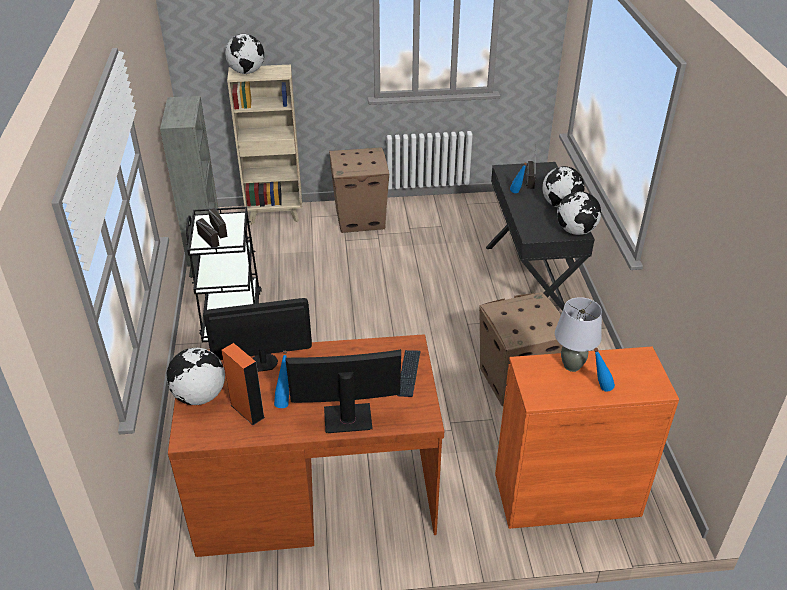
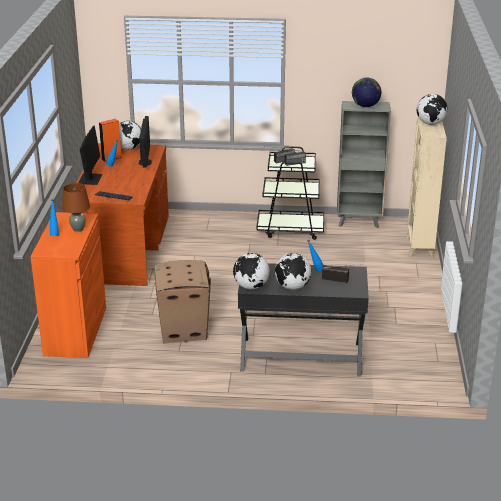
camera: 100 degrees right, 10 degrees down
cardboard box [329,147,389,233] -> none
grey table lamp [555,297,602,372] -> brown table lamp [62,183,90,232]
none -> globe [352,78,381,107]

